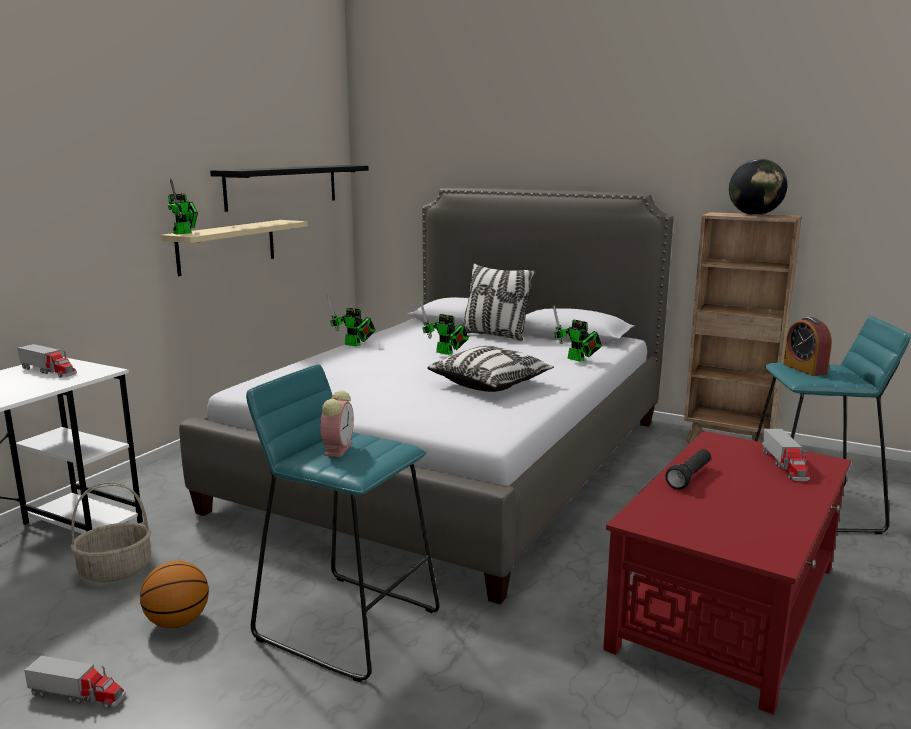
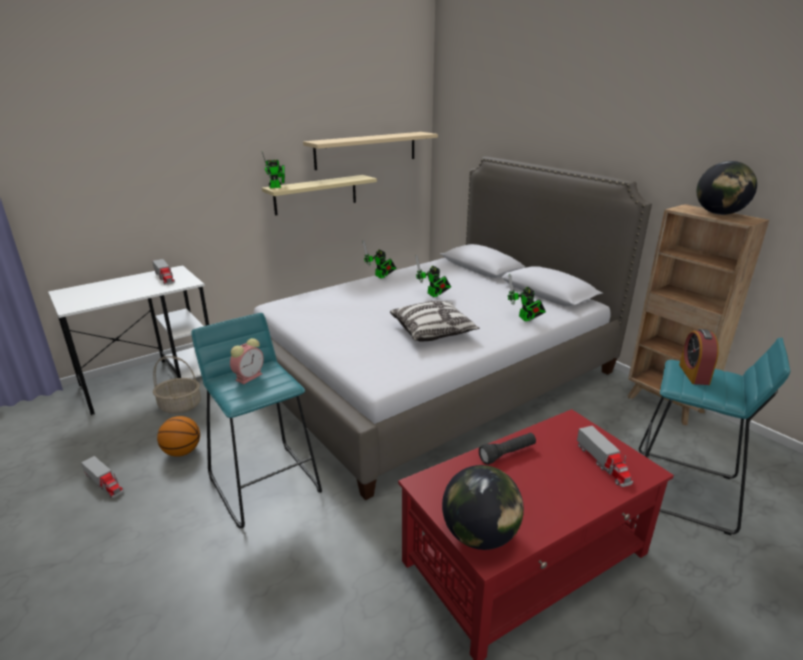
camera: 25 degrees right, 10 degrees up
black shelf [210,165,369,212] -> beige shelf [303,132,438,170]
pillow [463,263,535,341] -> none
toy truck [762,429,810,481] -> toy truck turned 45 degrees counterclockwise [577,426,633,487]
none -> globe [442,465,524,550]

